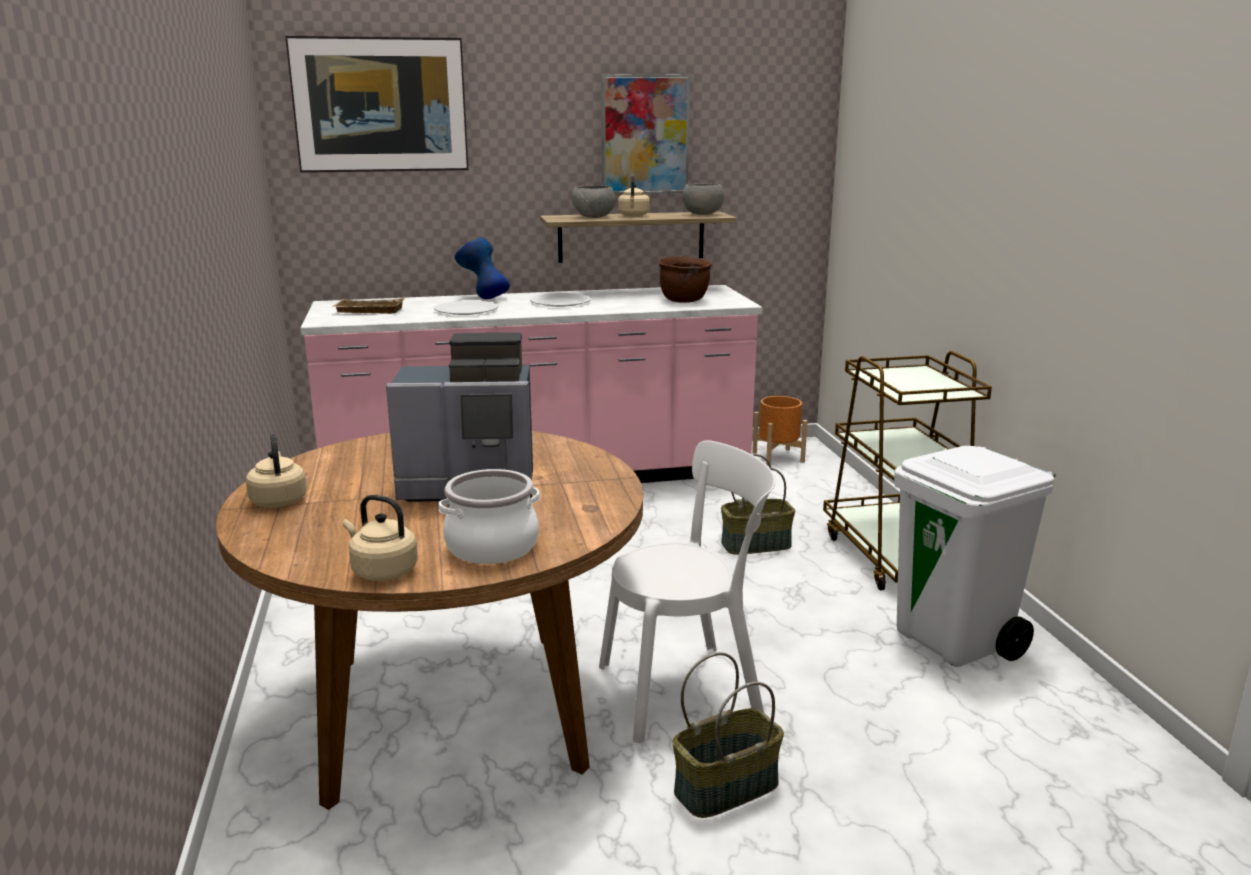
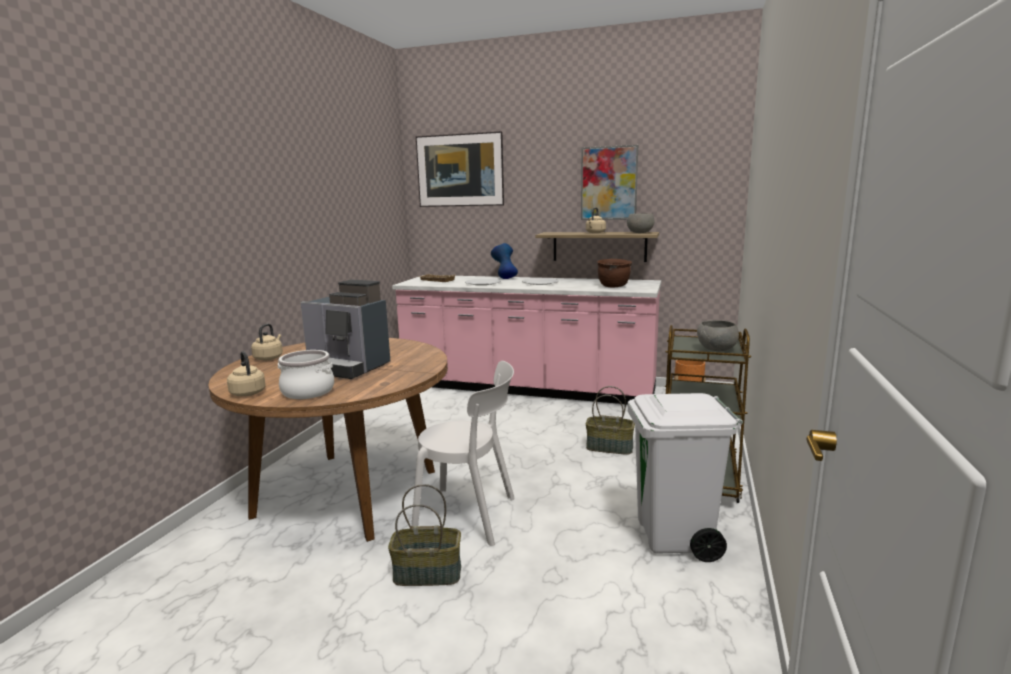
camera: 30 degrees right, 5 degrees down
grey bowl [572,185,615,218] -> grey bowl moved to [697,320,739,351]

